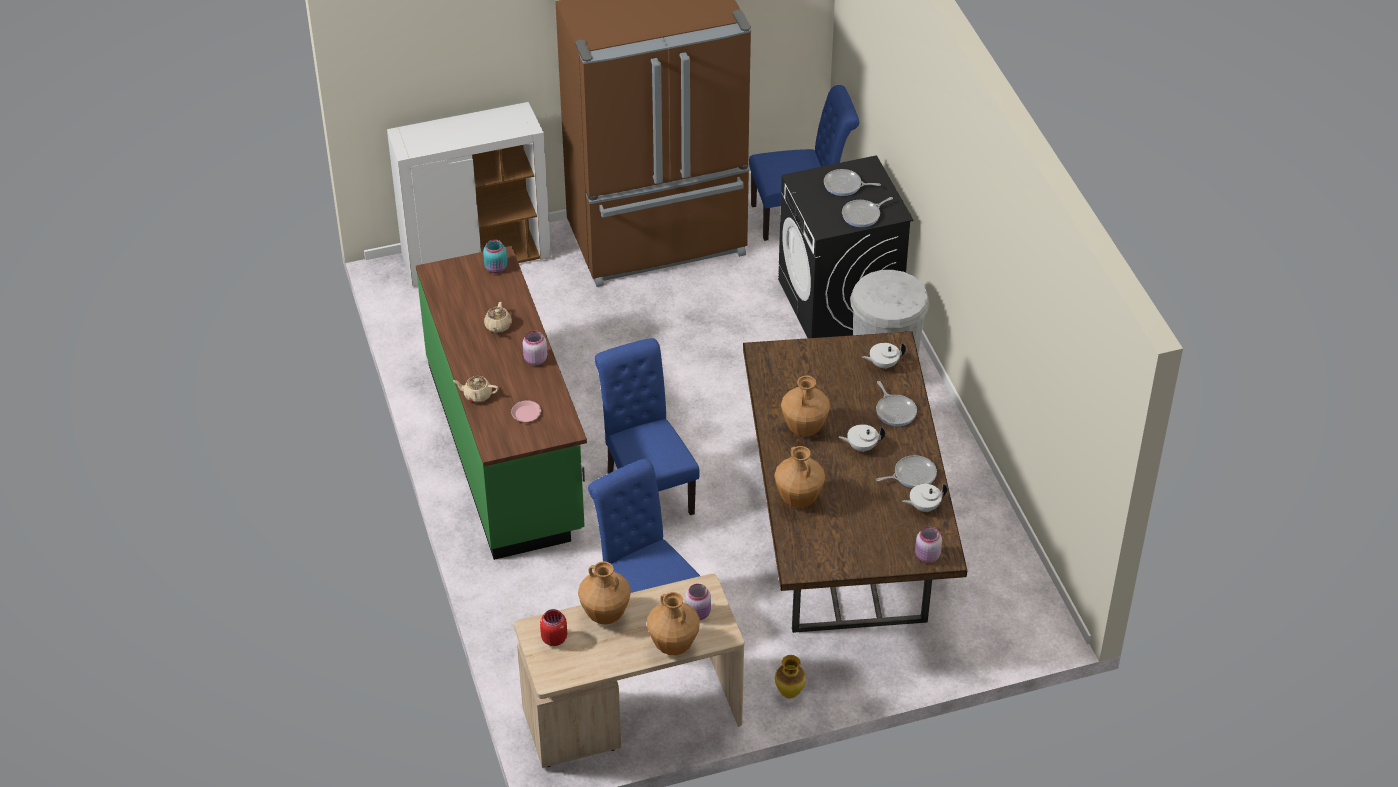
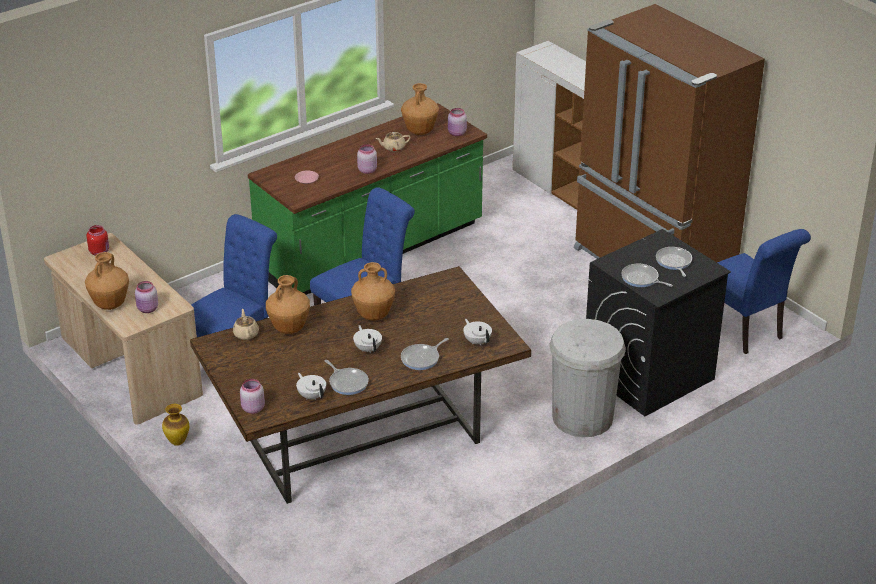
camera: 70 degrees right, 10 degrees down
beige teapot [453,376,499,403] -> beige teapot moved to [233,309,259,340]
turquoise jar [483,240,507,273] -> pink jar [448,108,467,136]
brown vase [578,561,631,625] -> brown vase moved to [401,83,439,135]

